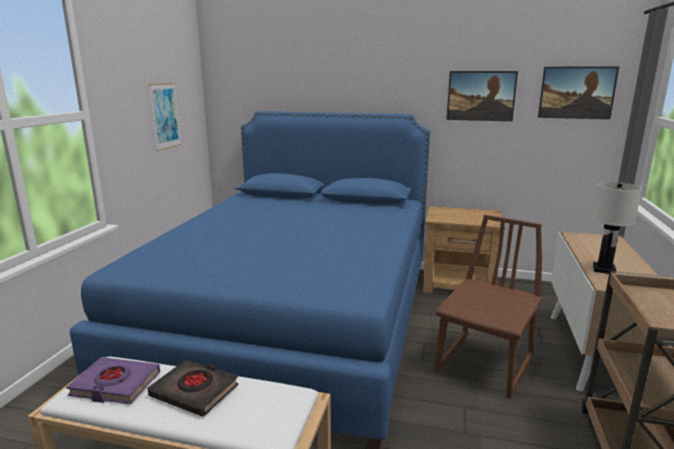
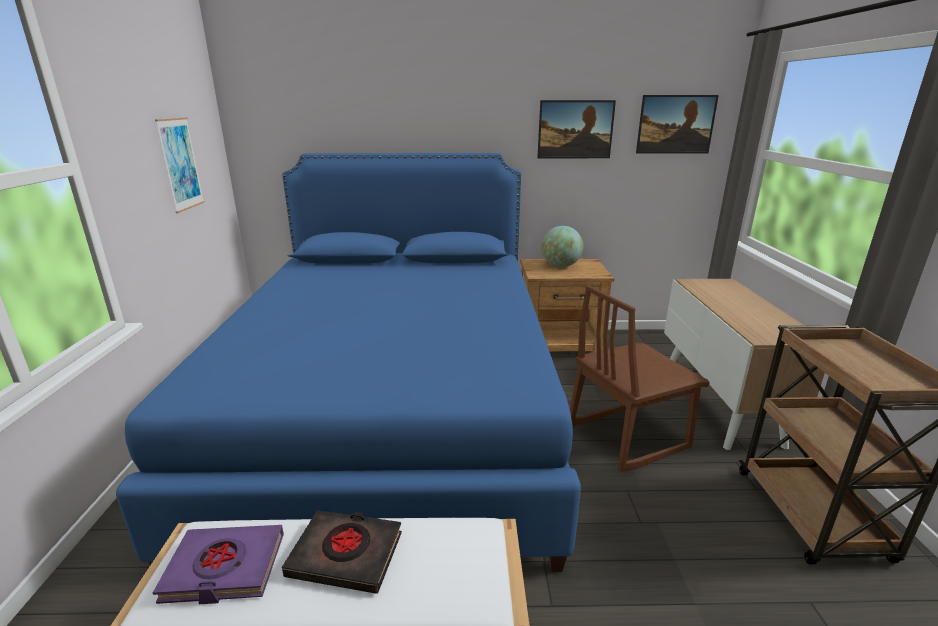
camera: 15 degrees left, 5 degrees up
brown chair [434,215,543,399] -> brown chair turned 135 degrees counterclockwise [570,285,710,472]
white table lamp [592,182,642,274] -> none
none -> globe [541,226,583,267]

